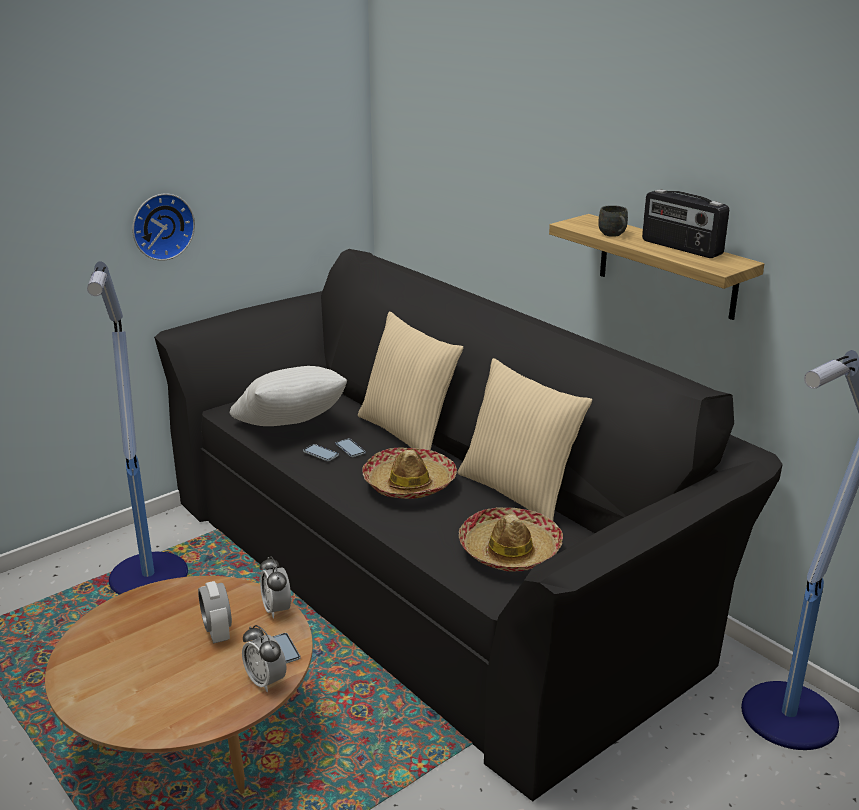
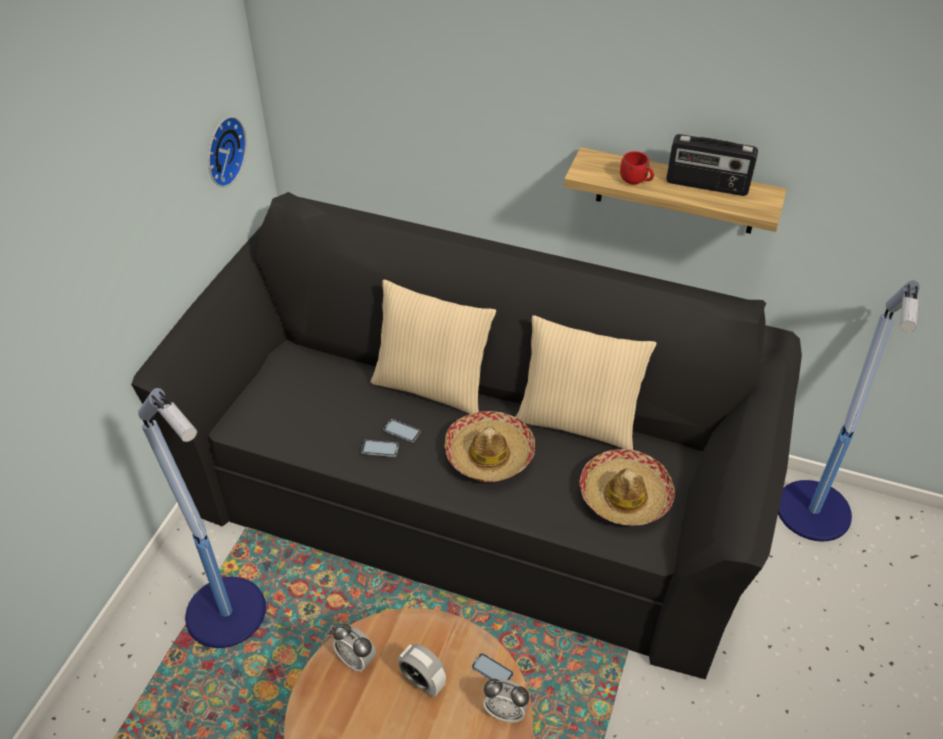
camera: 30 degrees left, 20 degrees up
wall clock [132,193,195,261] -> wall clock moved to [208,116,247,187]
white pillow [229,366,347,426] -> none
alarm clock [260,556,291,618] -> alarm clock moved to [333,624,377,672]
grey mug [598,205,628,237] -> red mug [620,151,654,185]

